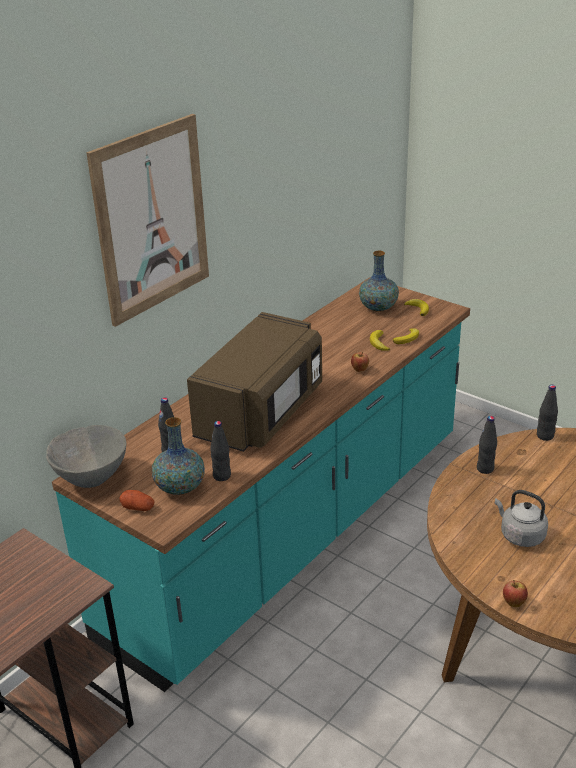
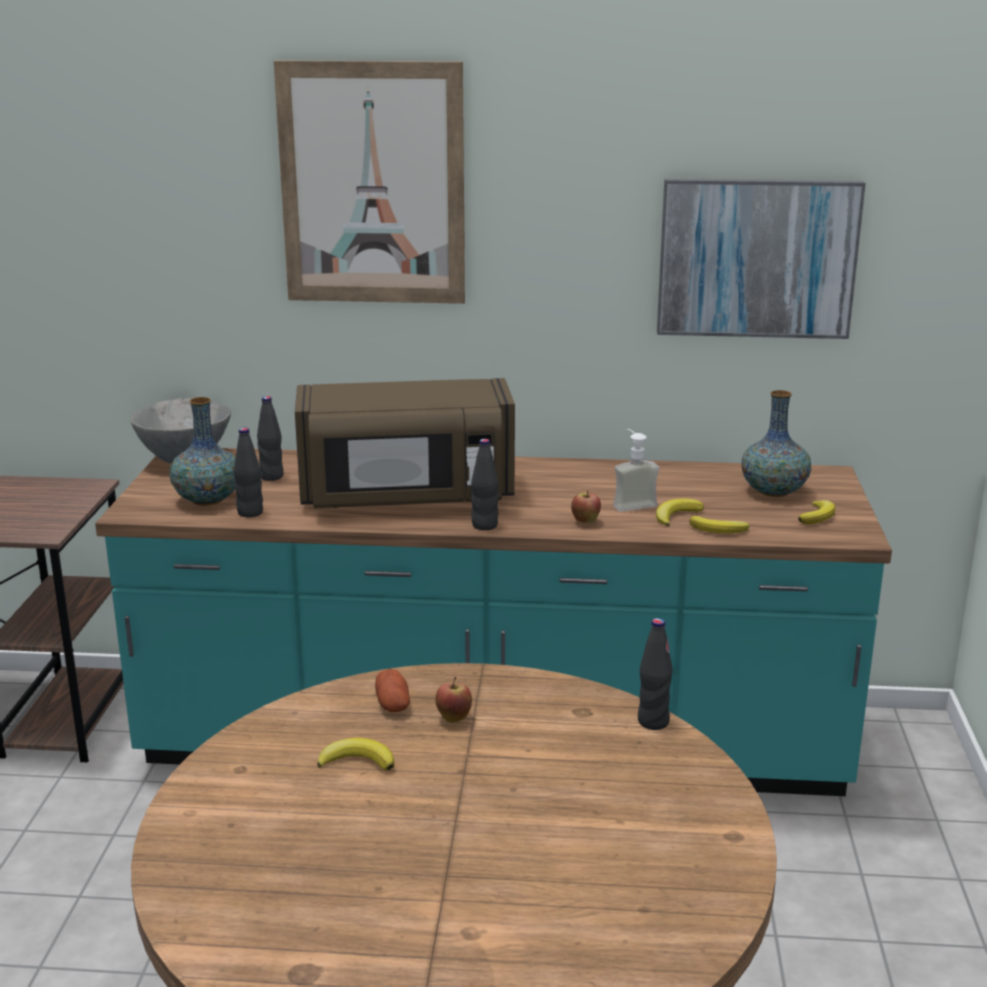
camera: 55 degrees right, 10 degrees down
potato [119,490,154,511] -> potato moved to [375,669,410,712]
black bottle [477,416,497,474] -> black bottle moved to [471,439,499,530]
grey kettle [495,490,548,547] -> banana [317,738,394,771]
apple [503,580,528,607] -> apple moved to [436,677,472,723]
none -> soap dispenser [613,429,659,512]
none -> picture [657,178,866,339]

